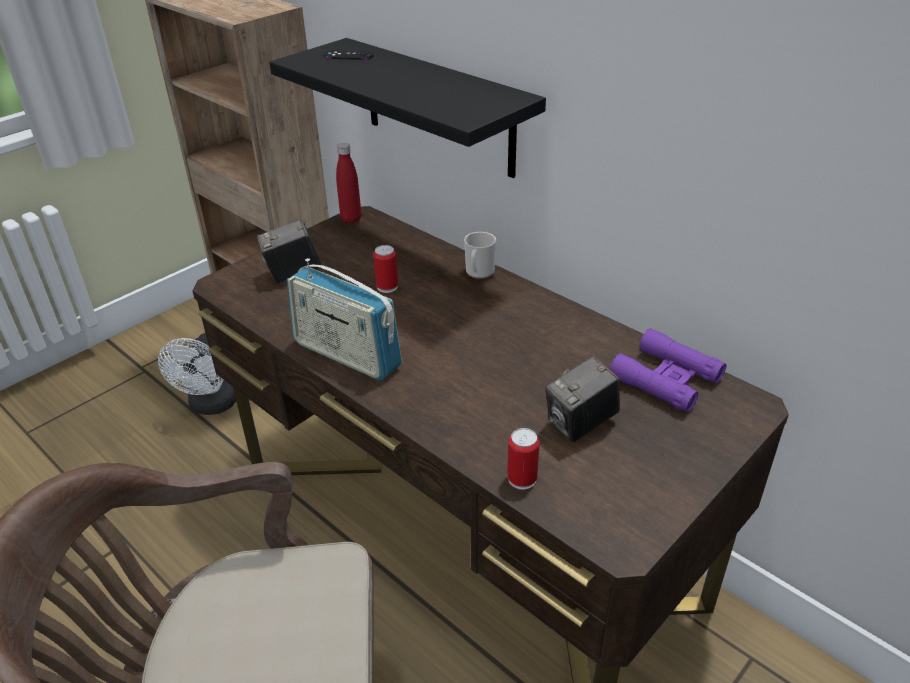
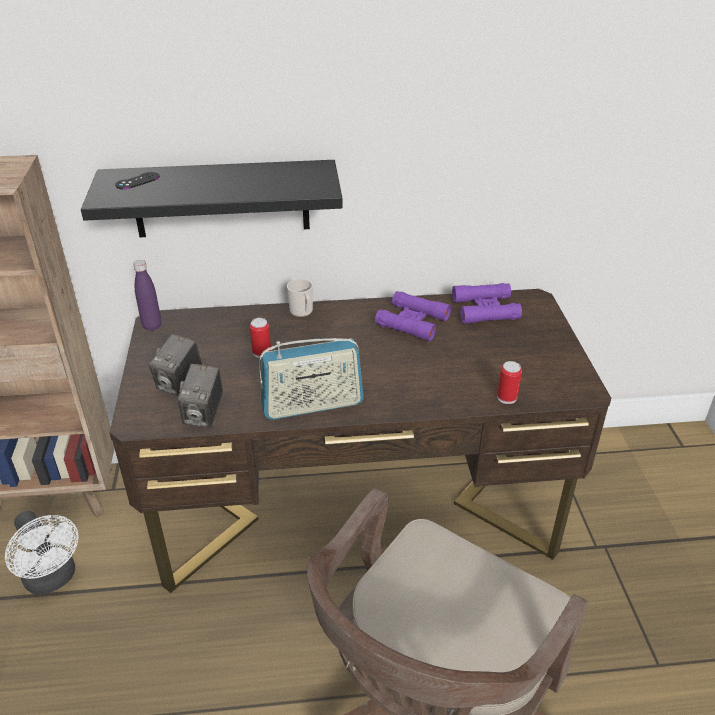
camera: 50 degrees left, 0 degrees up
red bottle [336,143,361,223] -> purple bottle [133,260,161,331]
camera [546,356,620,442] -> camera moved to [178,364,223,428]
none -> purple binoculars [375,291,451,341]

